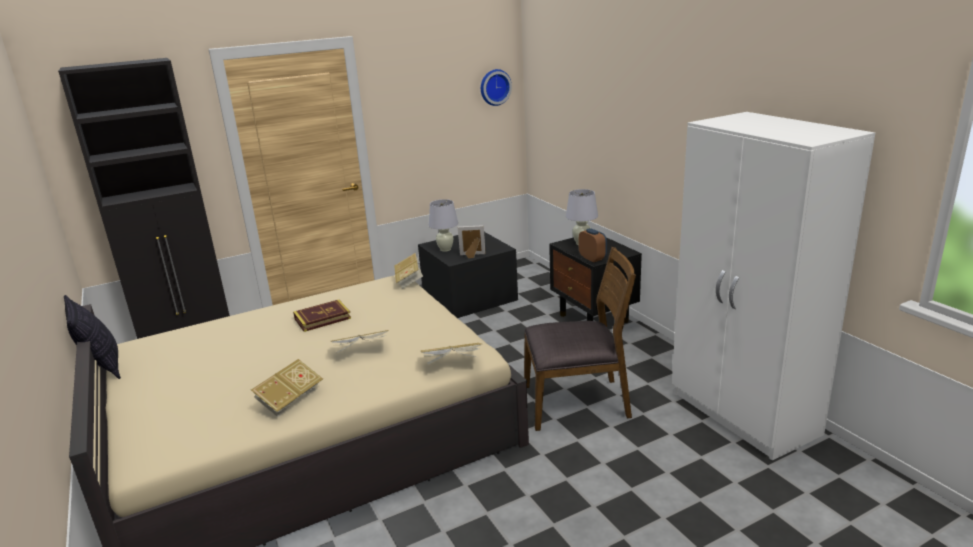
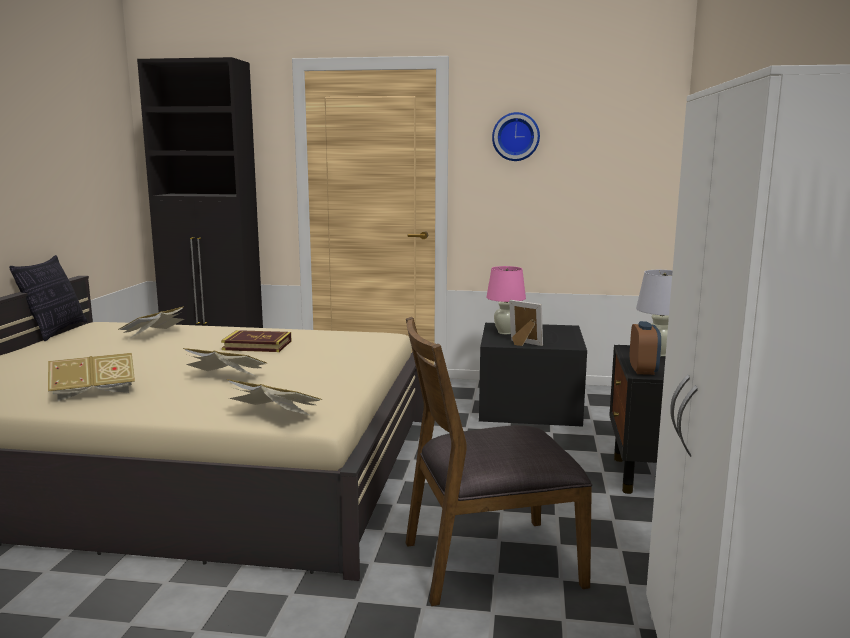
camera: 35 degrees right, 10 degrees down
book [394,253,423,289] -> book moved to [118,306,184,339]
white table lamp [429,199,458,252] -> pink table lamp [486,266,526,334]
wall clock [481,69,512,106] -> wall clock moved to [492,112,540,161]
brown chair [524,247,636,431] -> brown chair turned 135 degrees clockwise [405,317,592,606]

